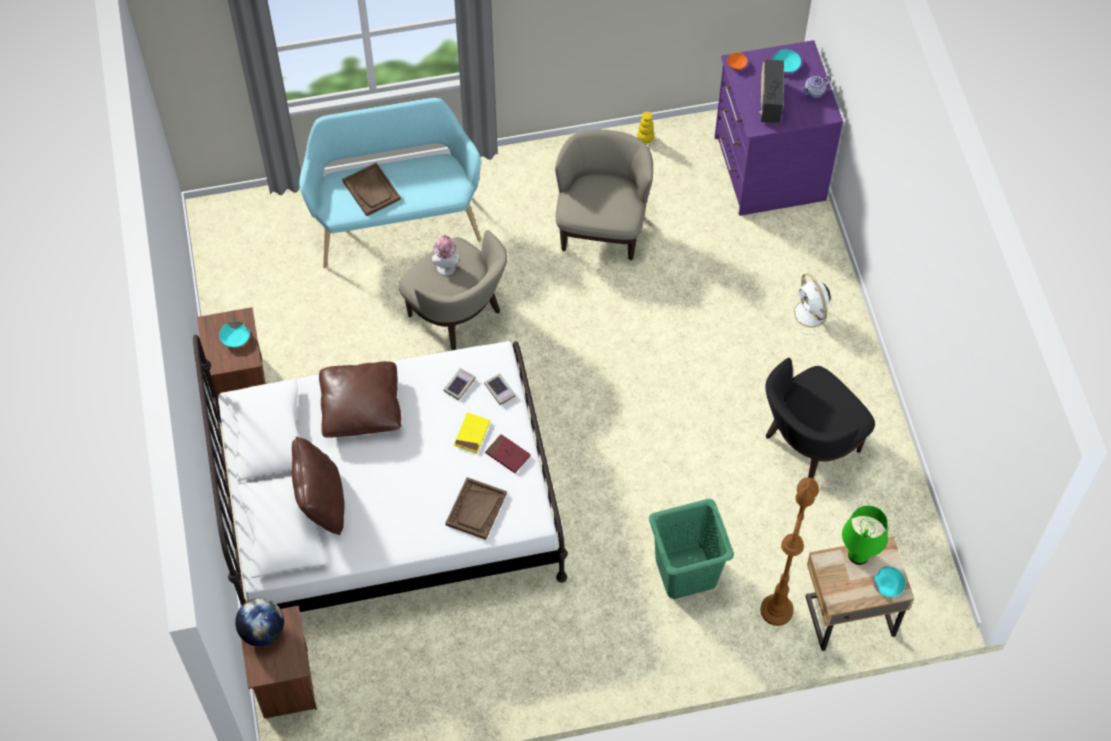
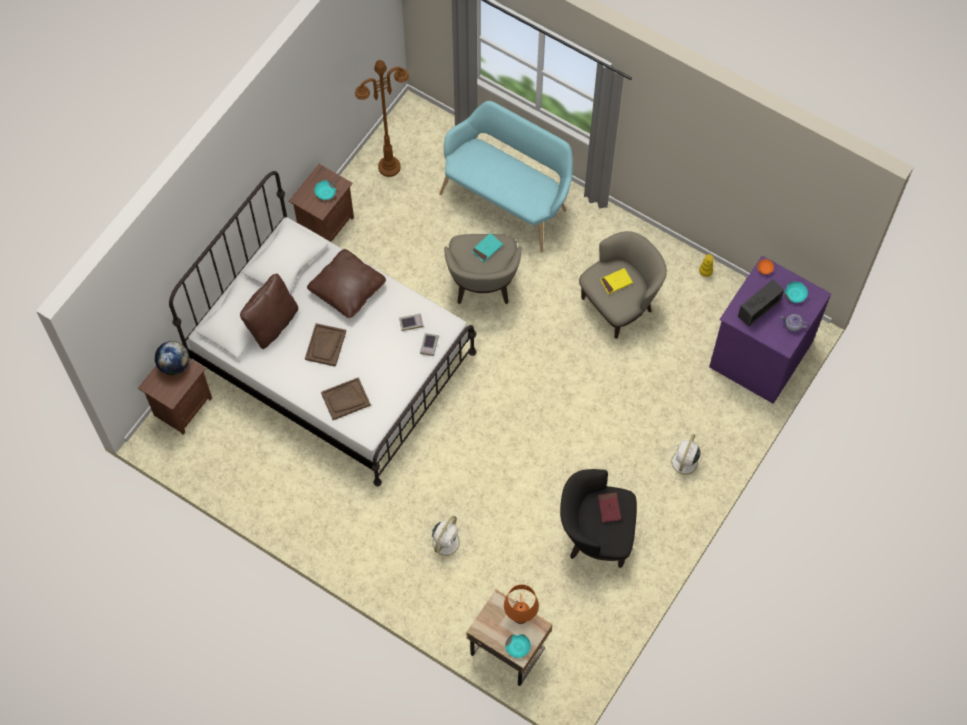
camera: 45 degrees right, 5 degrees up
brown tray [342,162,401,216] -> brown tray moved to [305,323,346,367]
hat [432,235,459,275] -> turquoise book [471,233,503,262]
yellow book [454,412,490,453] -> yellow book moved to [600,268,633,294]
red book [485,434,531,473] -> red book moved to [598,492,621,522]
green laundry basket [649,499,734,599] -> white fan [428,516,466,562]
brown floor lamp [760,477,819,626] -> brown floor lamp moved to [355,60,409,177]
green table lamp [842,506,888,565] -> orange table lamp [504,584,539,624]

